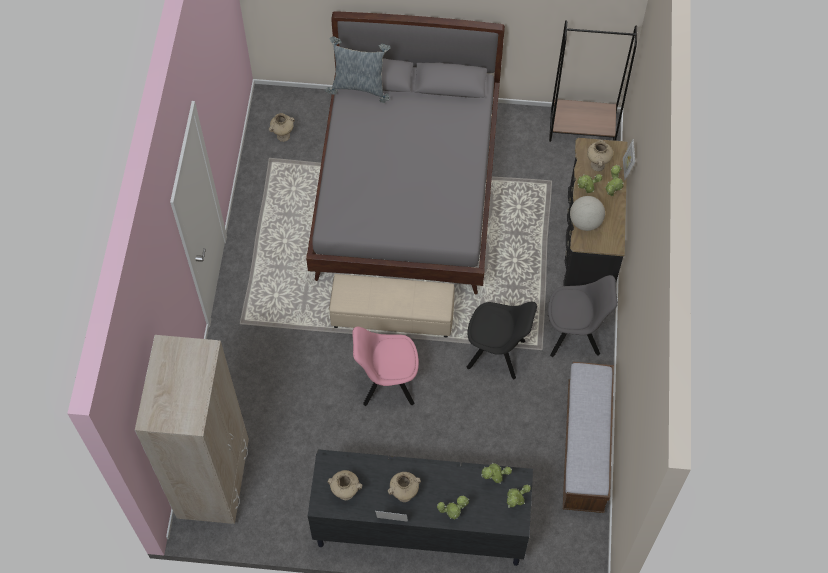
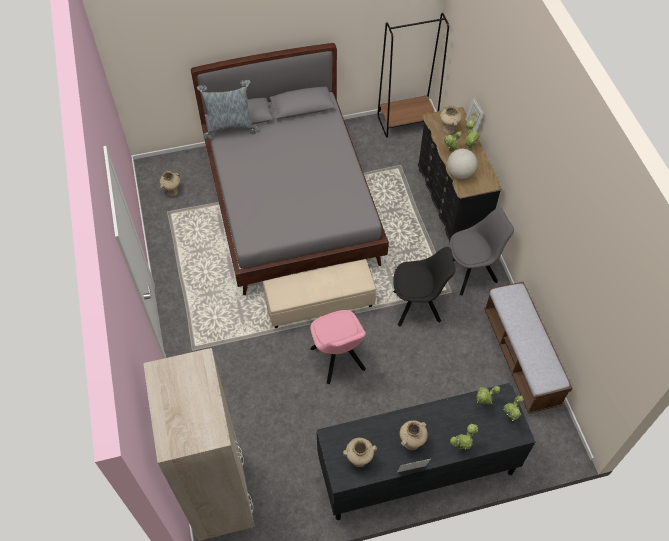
camera: 20 degrees left, 5 degrees down
pink chair [352,327,419,406] -> pink chair turned 90 degrees counterclockwise [310,310,366,384]

